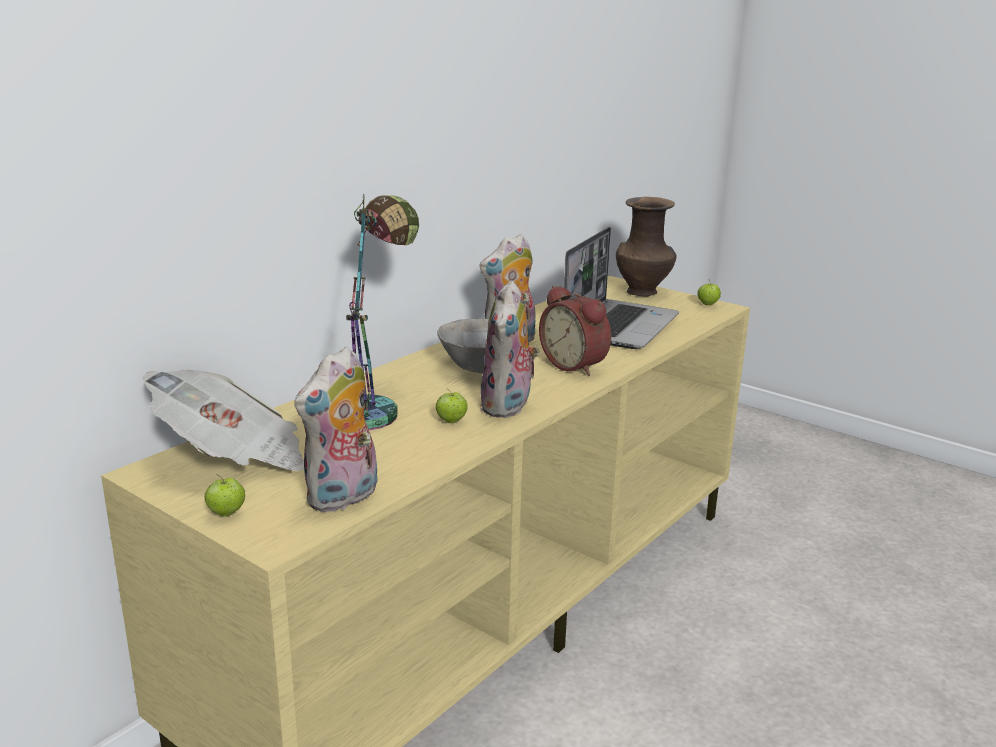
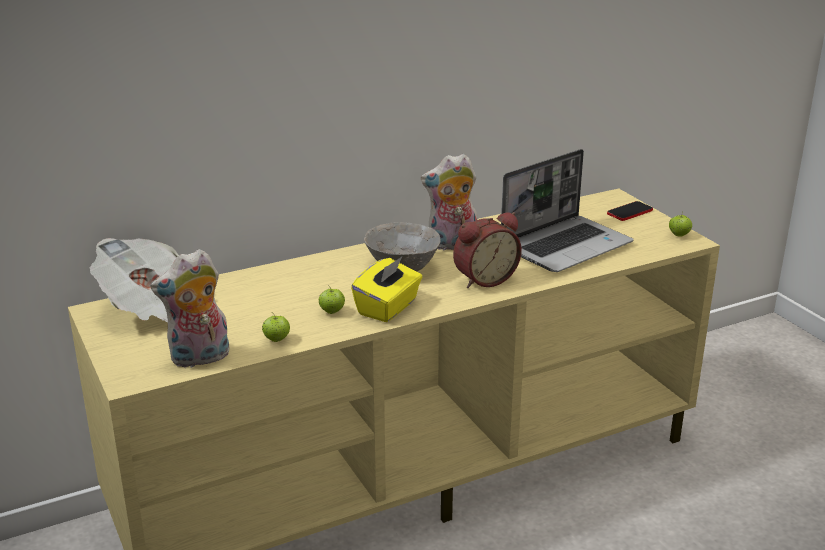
camera: 25 degrees right, 5 degrees up
apple [205,475,245,516] -> apple moved to [262,312,290,342]
table lamp [346,194,419,430] -> none
plush toy [480,280,540,418] -> yellow tissue box [351,256,422,322]
alarm clock [539,285,611,376] -> alarm clock turned 105 degrees counterclockwise [453,212,522,288]
brown vase [616,197,676,297] -> phone [607,201,653,221]

